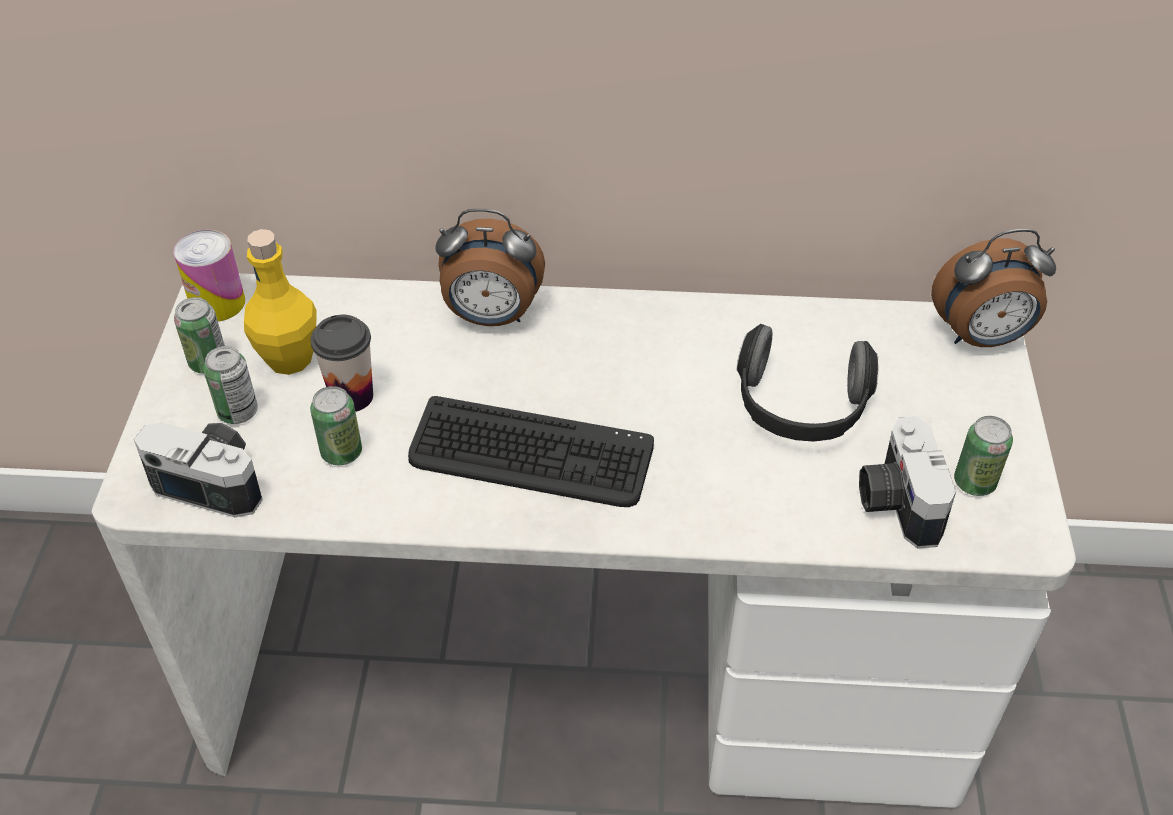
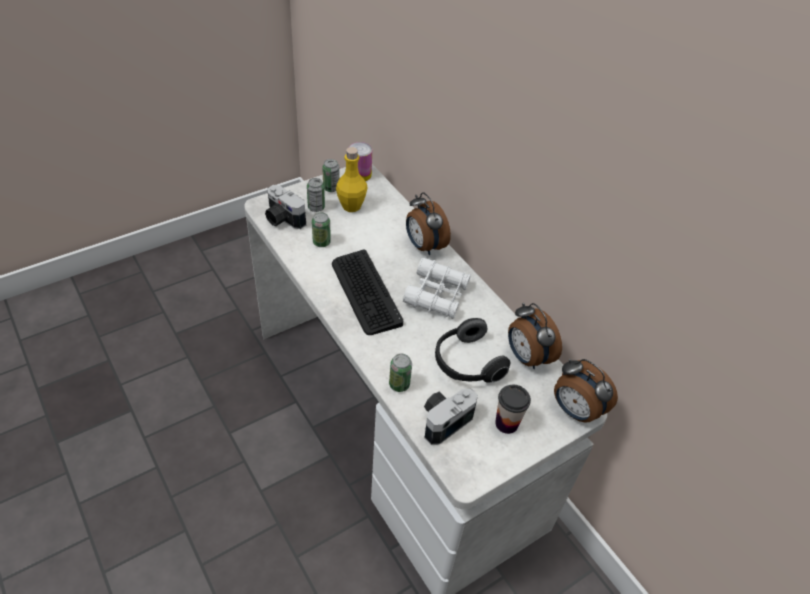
camera: 50 degrees right, 0 degrees up
camera [134,422,262,517] -> camera turned 150 degrees clockwise [265,185,306,229]
cup [311,315,373,412] -> cup moved to [495,385,531,434]
can [954,416,1013,496] -> can moved to [389,354,412,392]
none -> white binoculars [403,258,471,319]
none -> alarm clock [508,303,562,369]

